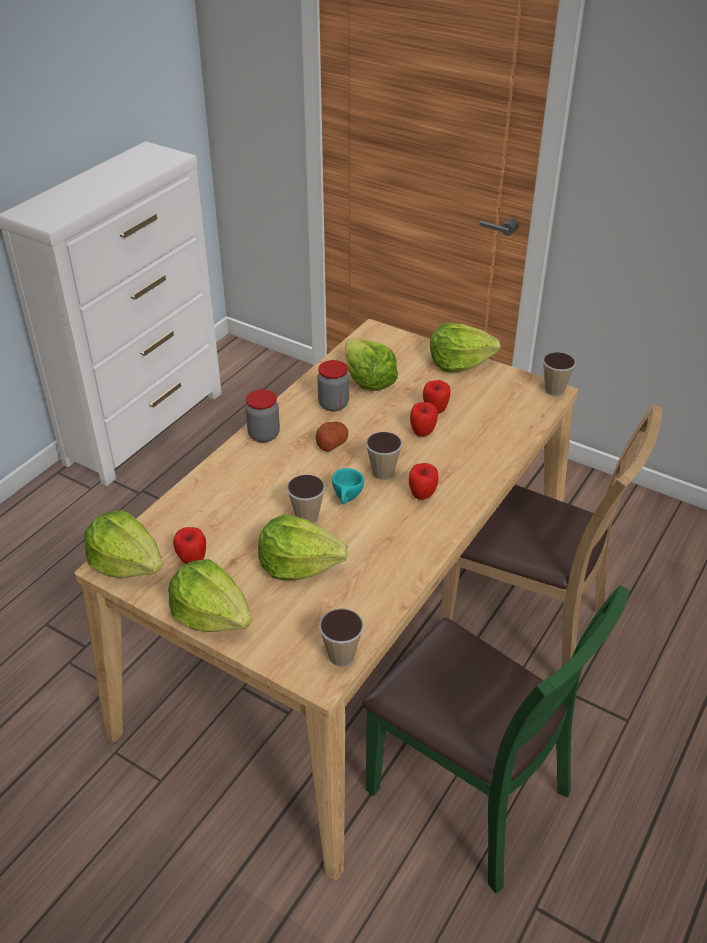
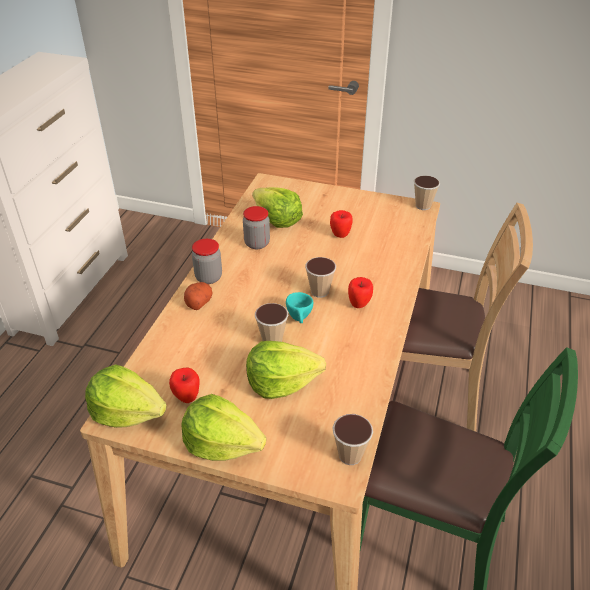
camera: 15 degrees left, 0 degrees up
potato [315,422,348,452] -> potato moved to [184,282,213,310]
apple [410,402,438,436] -> none
lettuce [430,323,501,372] -> none

